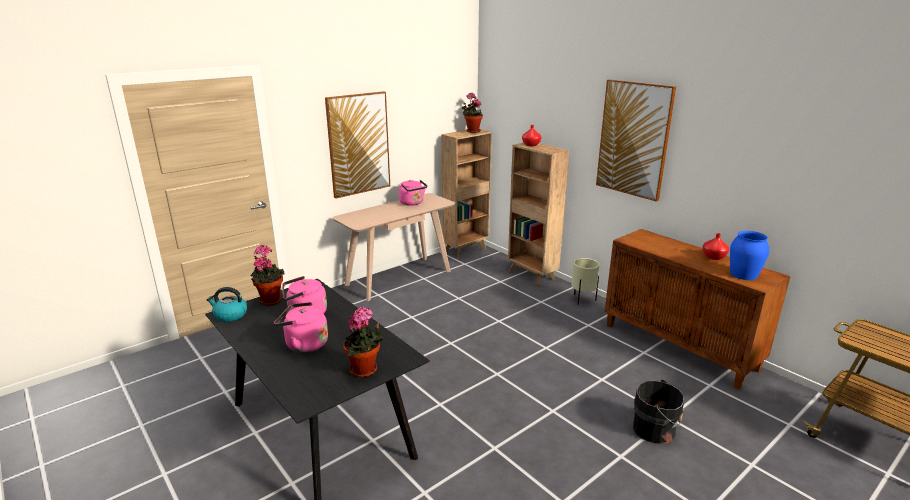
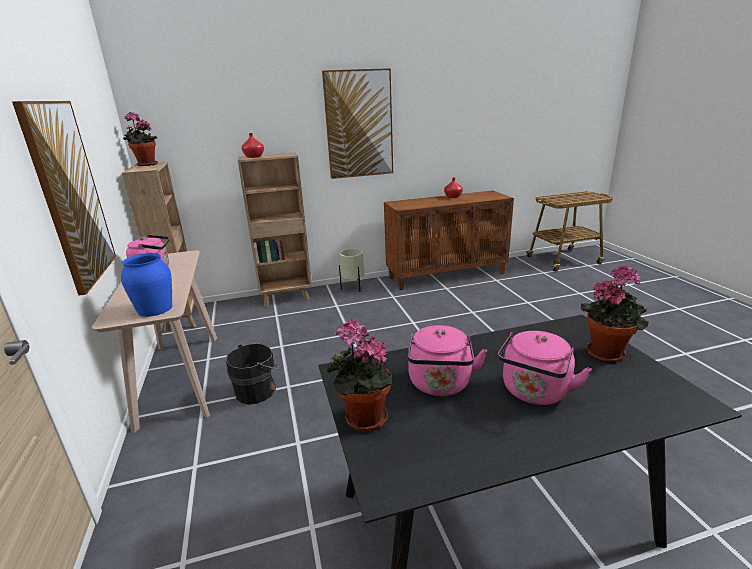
camera: 65 degrees left, 0 degrees up
kettle [207,287,247,322] -> none
black bucket [633,380,684,444] -> black bucket moved to [226,343,279,405]
blue vase [730,231,769,280] -> blue vase moved to [121,253,172,317]

